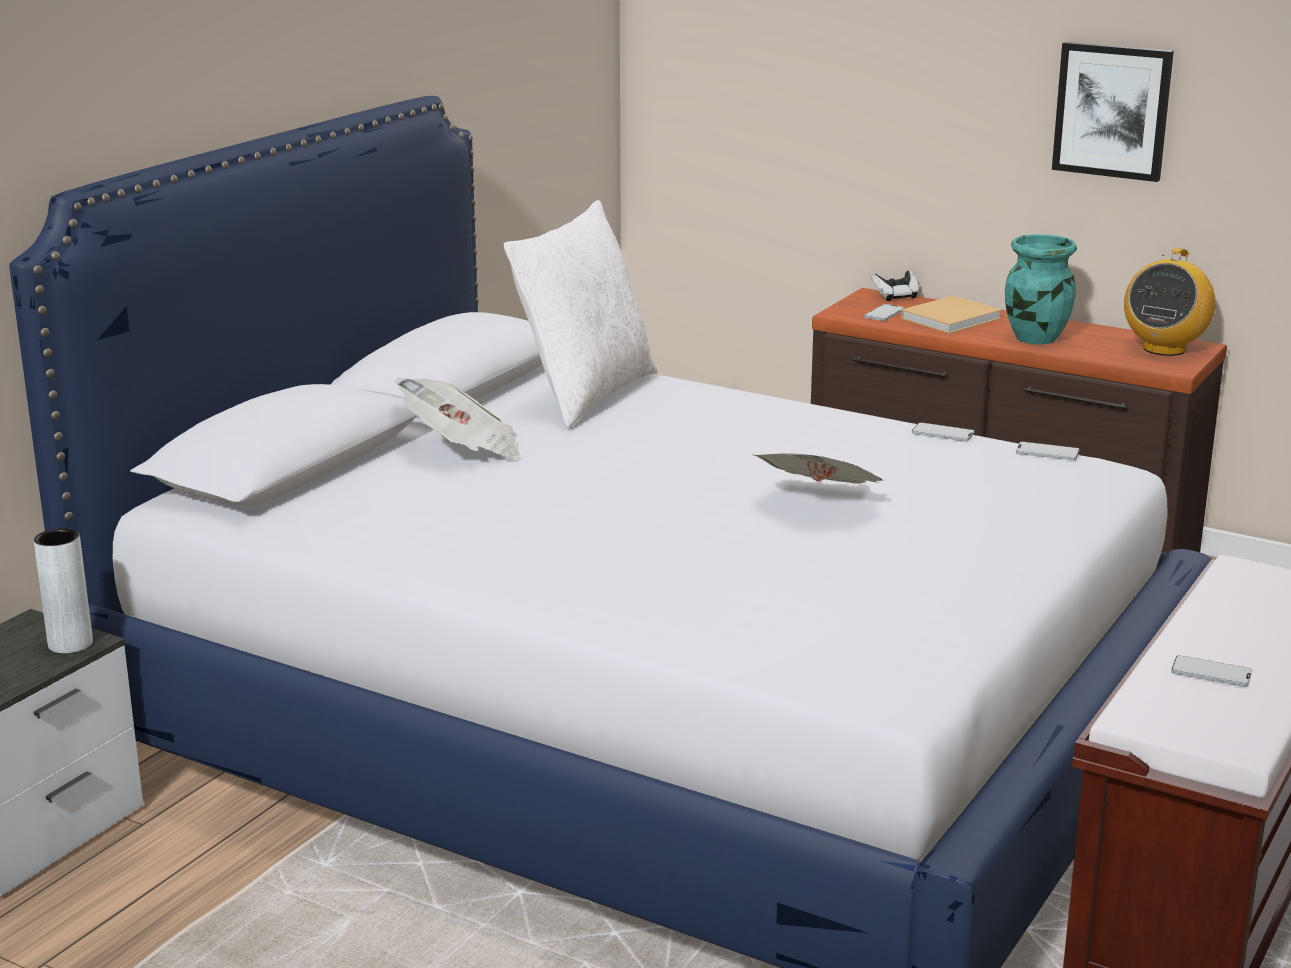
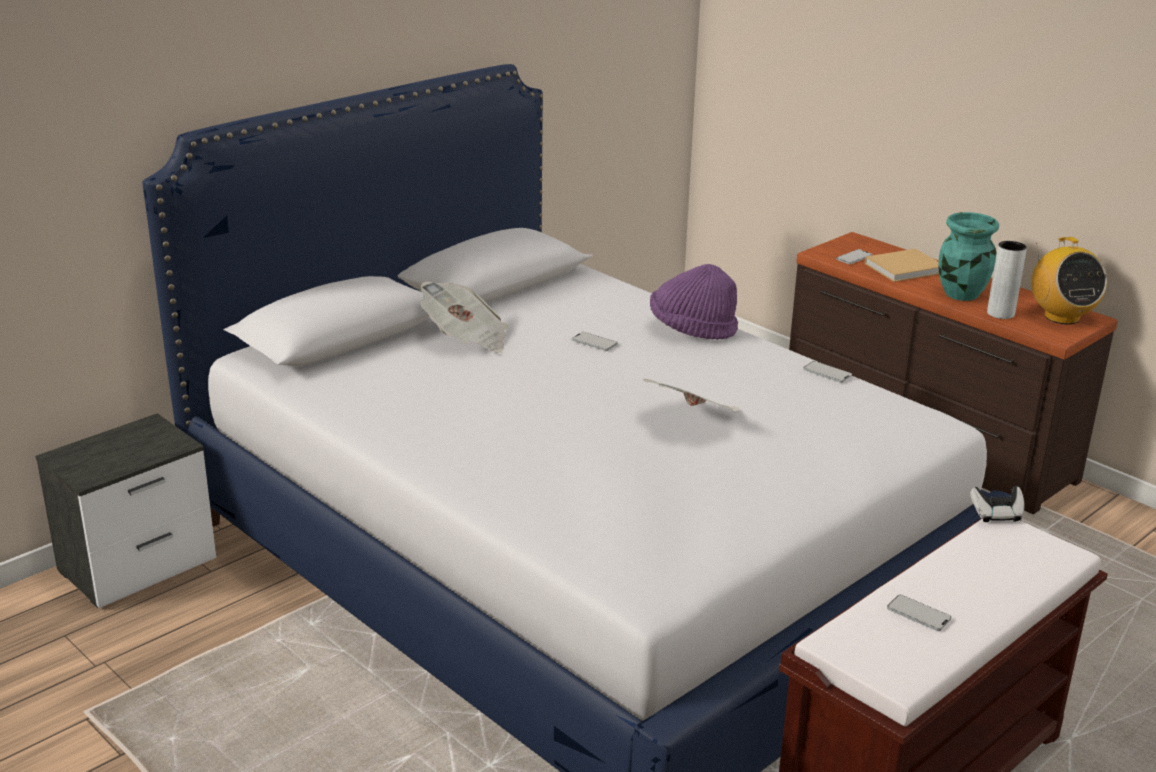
camera: 15 degrees right, 5 degrees up
grey vase [34,528,93,654] -> grey vase moved to [987,241,1027,319]
white pillow [504,200,658,428] -> none
game controller [871,271,919,301] -> game controller moved to [970,486,1025,522]
phone [1016,442,1079,460] -> phone moved to [572,332,618,351]
picture [1052,42,1174,182] -> none
radio [1124,248,1216,356] -> radio turned 60 degrees counterclockwise [1031,237,1107,324]
none -> purple hat [650,264,738,340]

